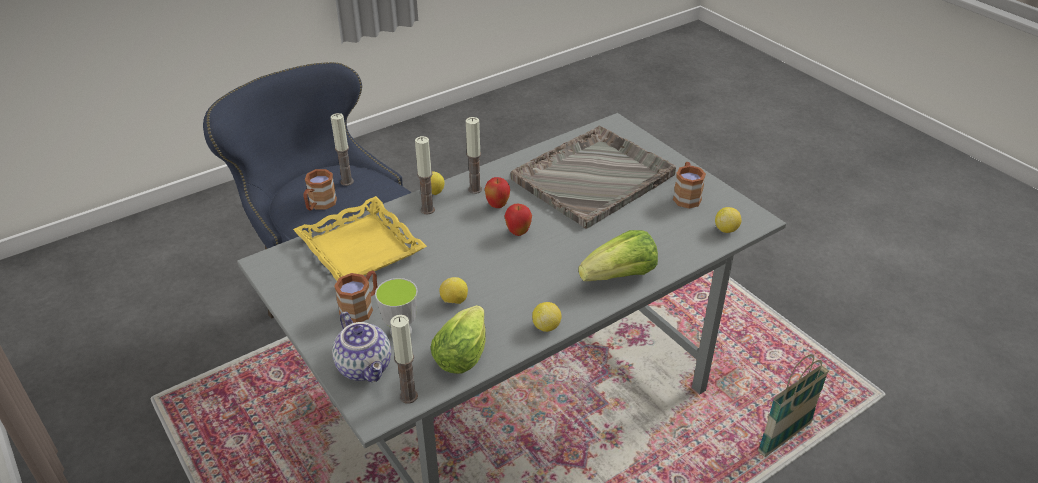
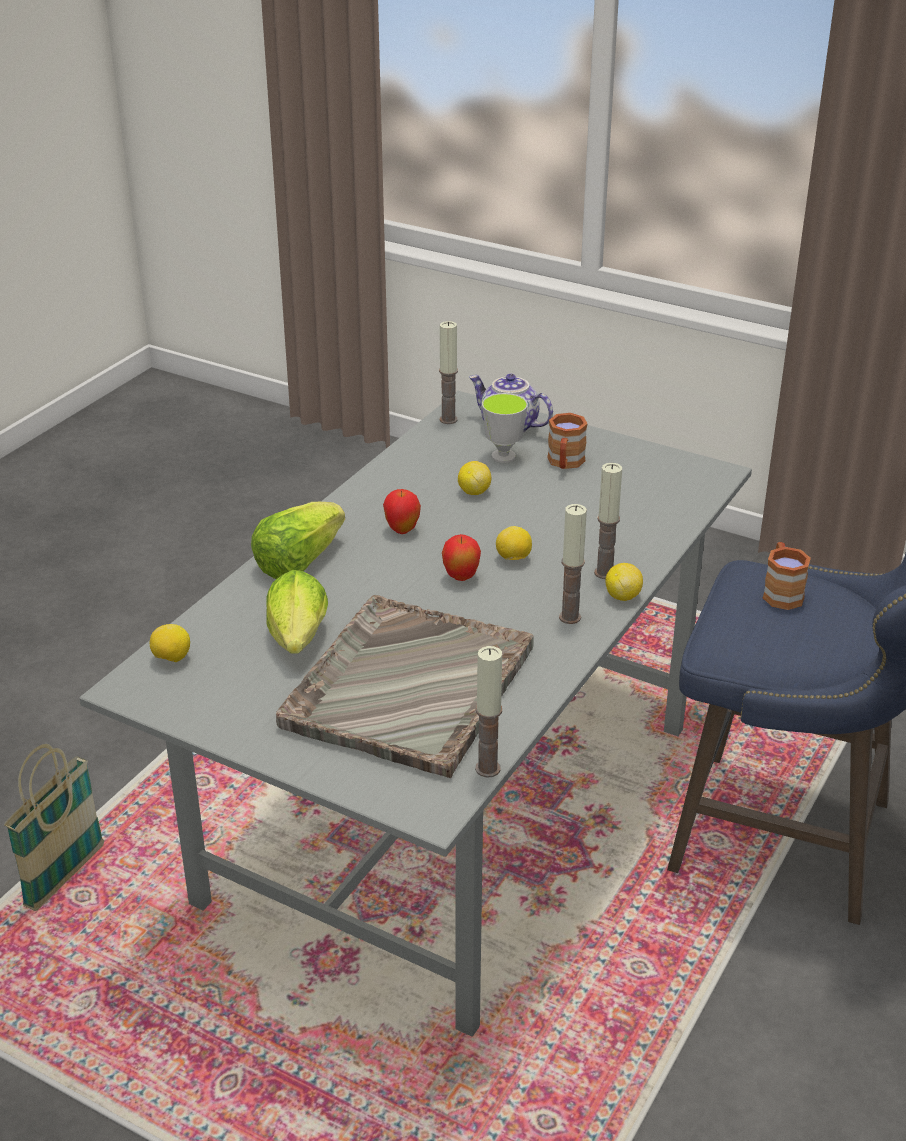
camera: 155 degrees right, 5 degrees down
yellow tray [293,196,427,281] -> none
candle [331,113,354,186] -> candle moved to [475,646,502,778]
lettuce [431,305,486,374] -> lettuce moved to [266,570,328,654]
apple [484,177,510,208] -> apple moved to [383,489,421,534]
lemon [532,302,562,332] -> lemon moved to [496,526,532,560]
brown mug [673,162,706,209] -> none

